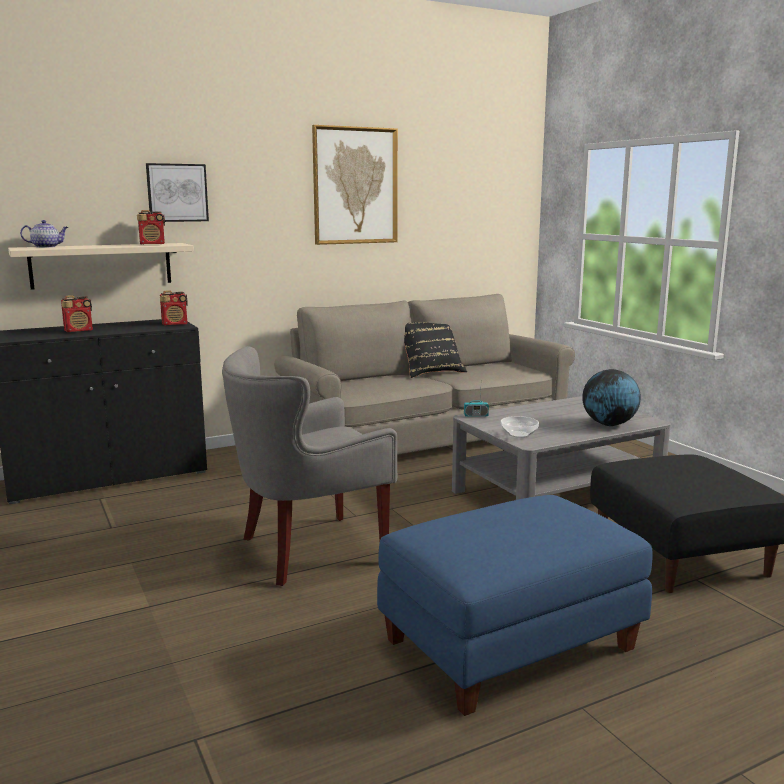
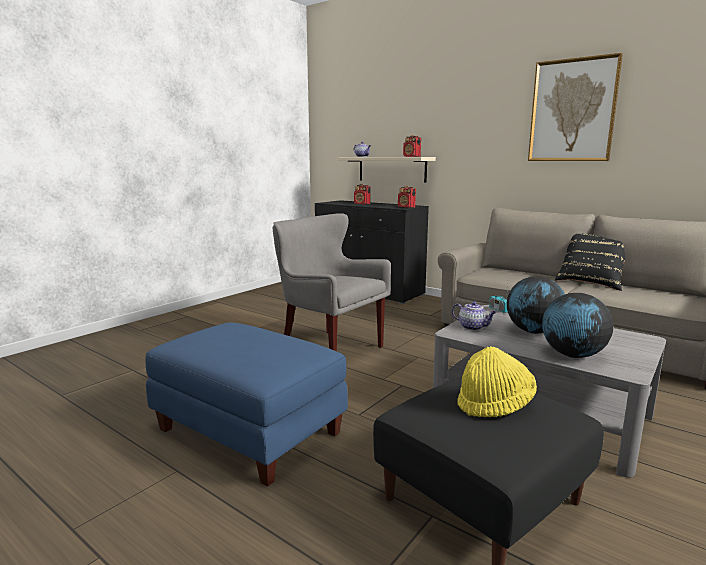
camera: 65 degrees right, 0 degrees up
picture [146,163,209,222] -> none
bowl [501,416,539,438] -> teapot [452,301,497,330]
none -> yellow hat [457,346,537,417]
none -> globe [507,276,565,334]

